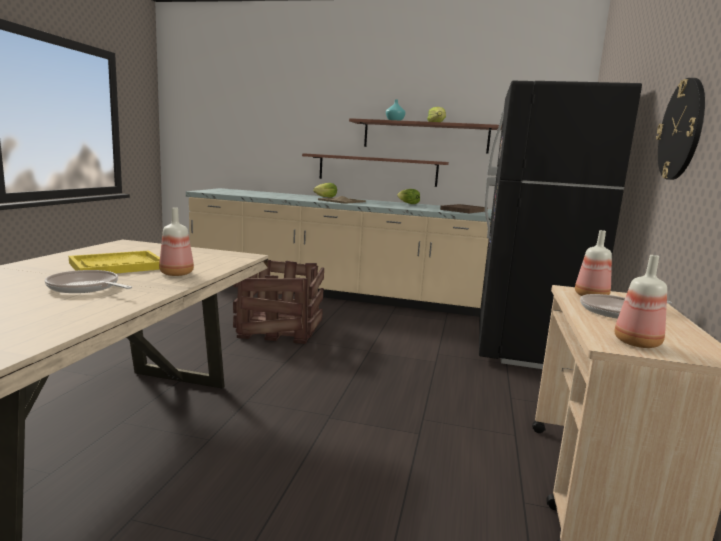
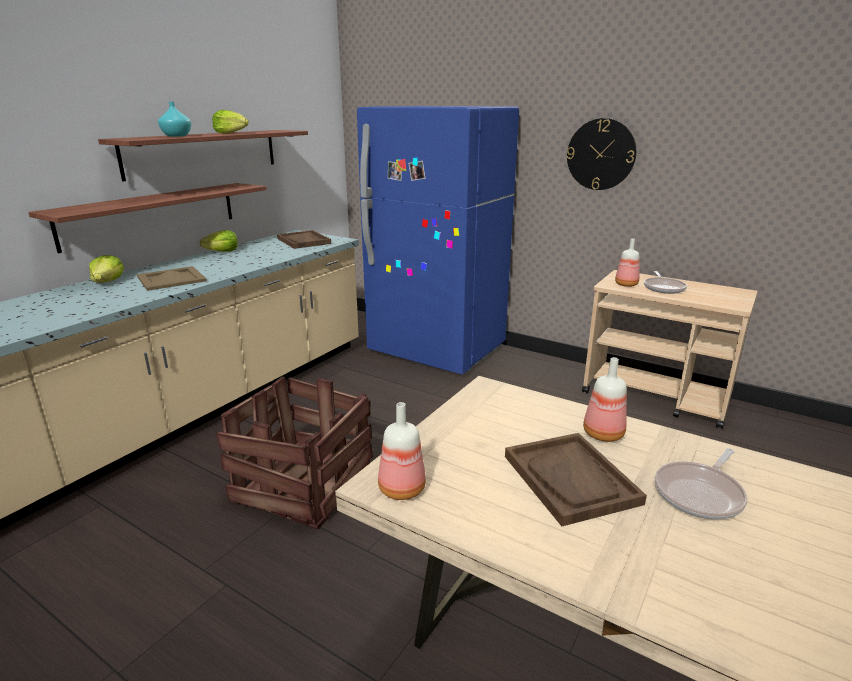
camera: 70 degrees left, 10 degrees up
yellow tray [69,251,160,273] -> brown tray [505,433,647,527]
black fridge [479,81,642,369] -> blue fridge [357,106,519,375]
bottle [614,255,667,348] -> bottle moved to [378,402,426,500]

